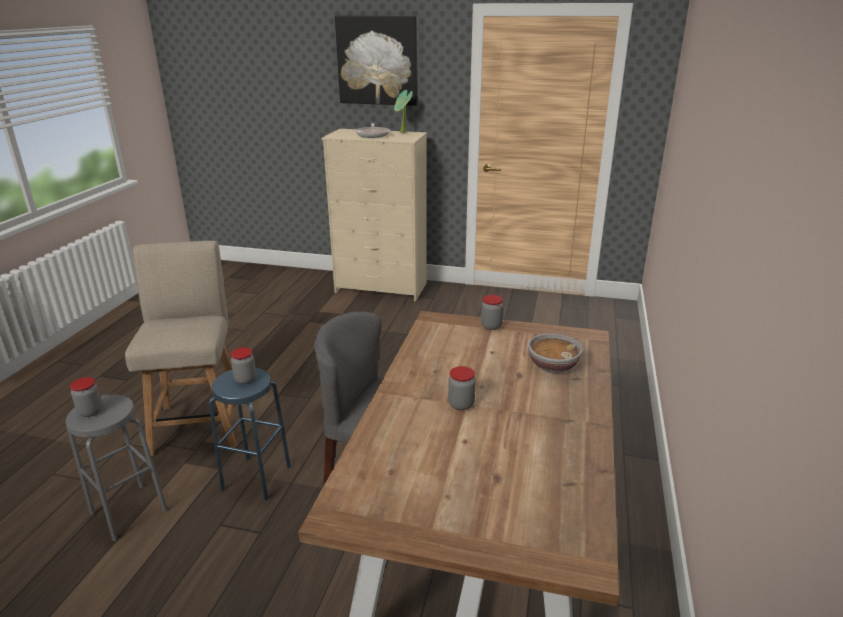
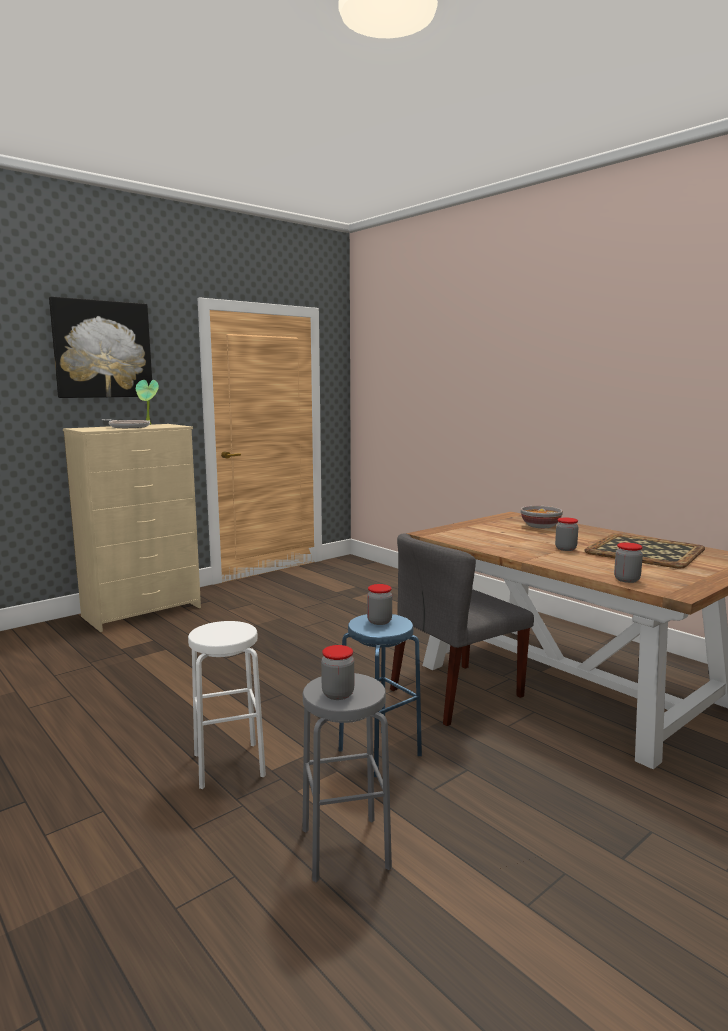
camera: 55 degrees left, 15 degrees down
beige chair [125,241,237,456] -> white stool [188,621,266,789]
jar [481,295,503,330] -> jar moved to [614,543,643,583]
none -> tray [584,533,705,568]

